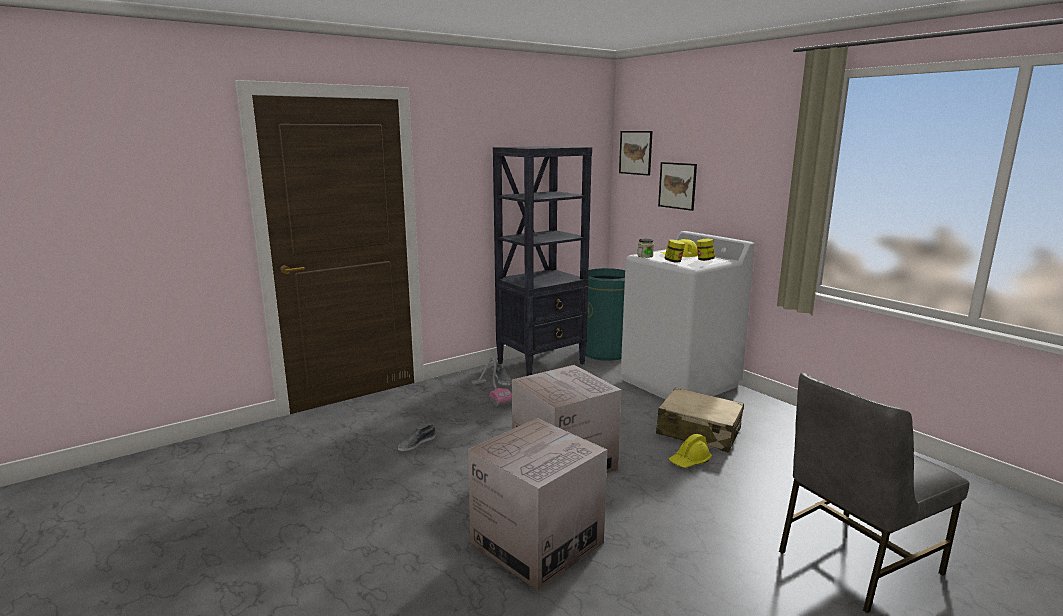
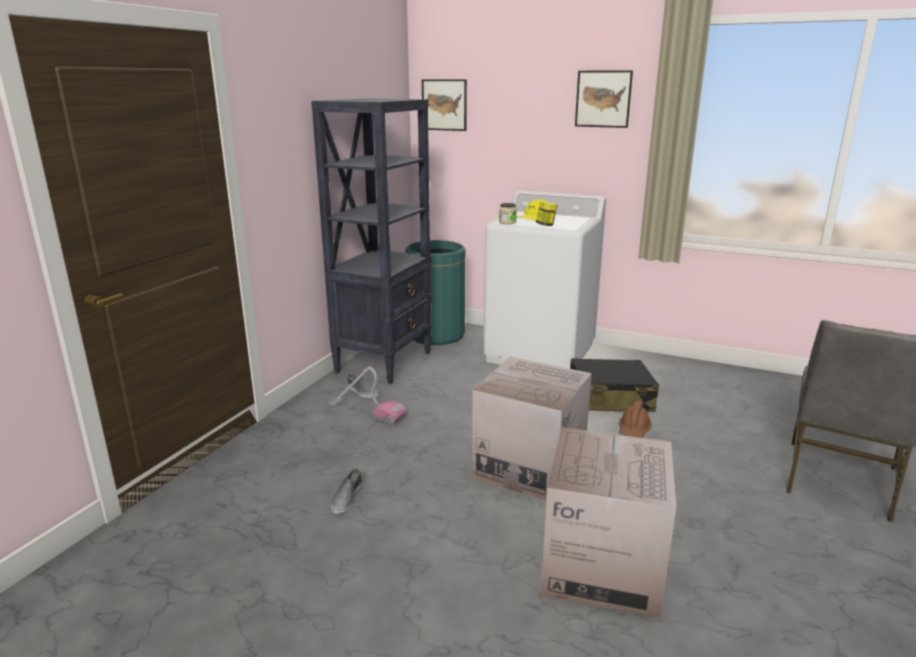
camera: 30 degrees left, 5 degrees up
beige suitcase [656,387,744,453] -> black suitcase [570,358,659,412]
picture [658,162,697,211] -> picture moved to [575,70,633,128]
yellow hard hat [669,434,712,468] -> brown hard hat [619,401,652,438]
jar [697,238,715,261] -> none

